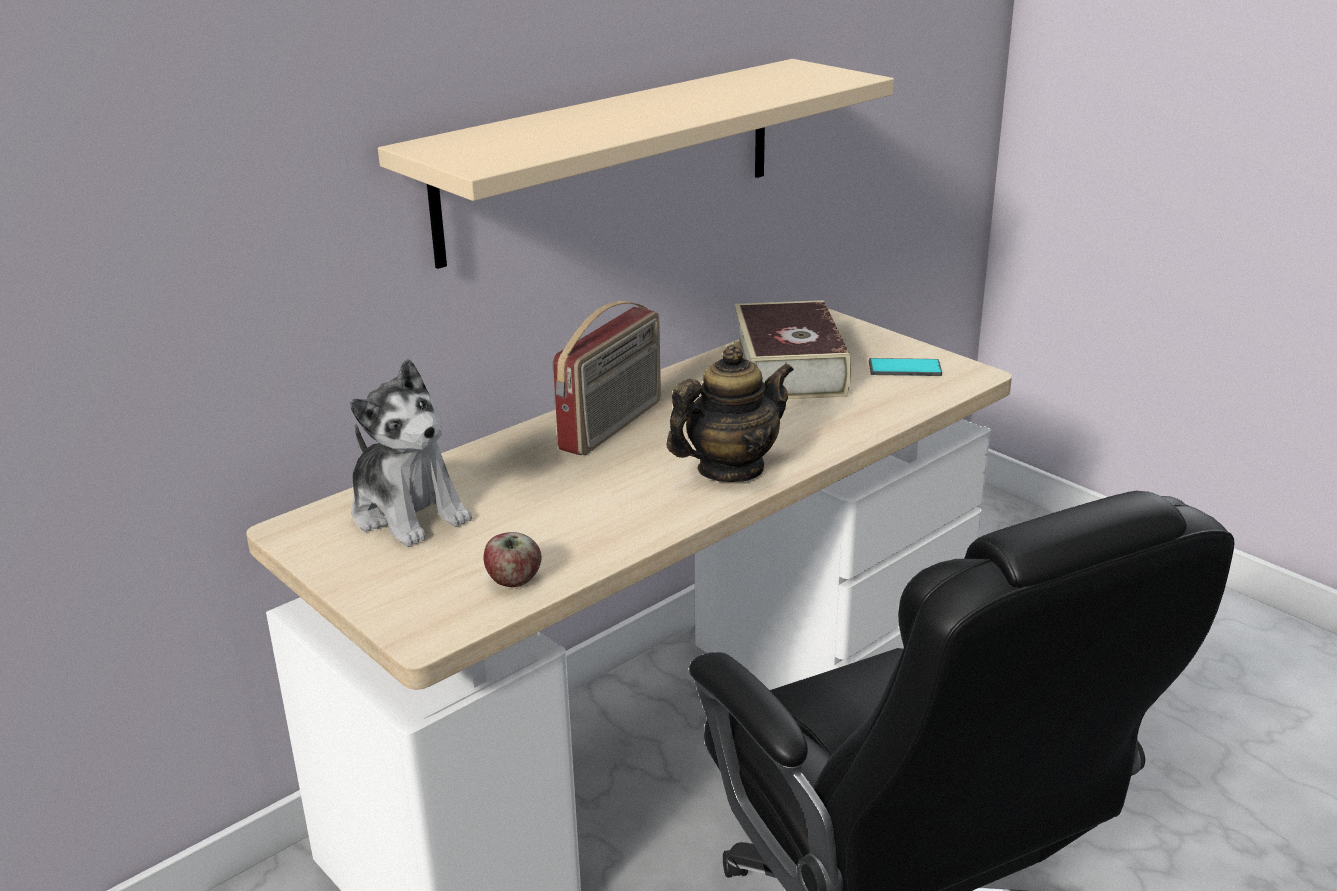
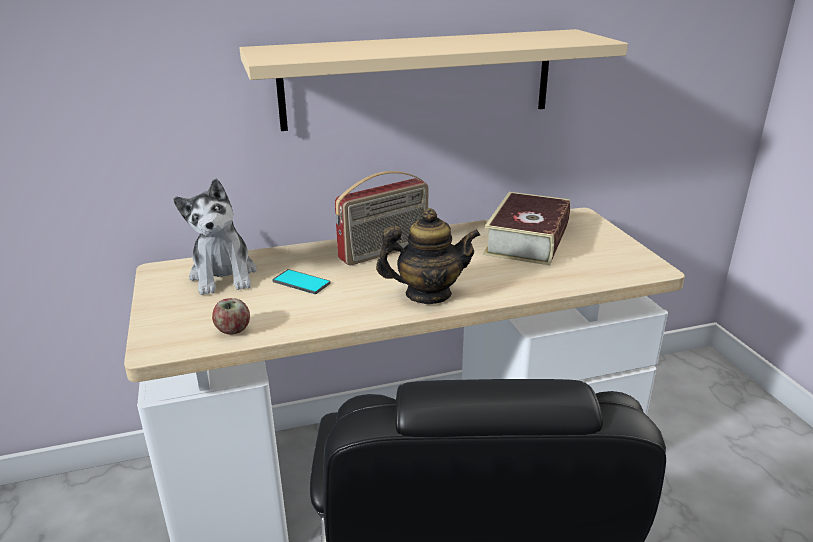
camera: 25 degrees right, 0 degrees up
phone [869,358,942,376] -> phone moved to [272,269,331,294]

